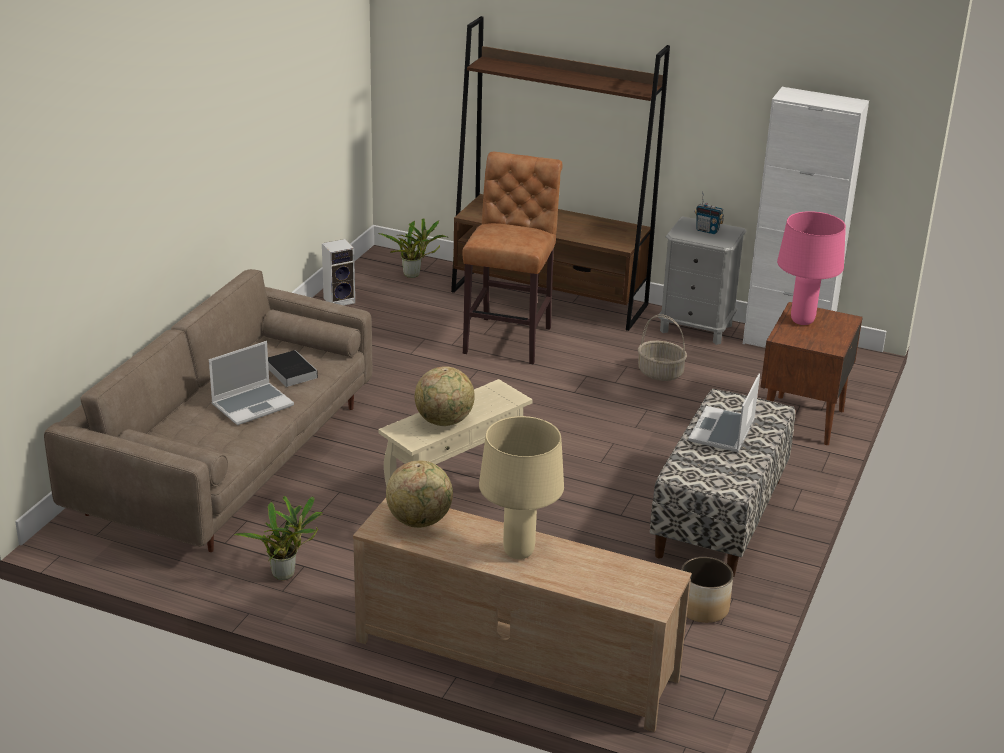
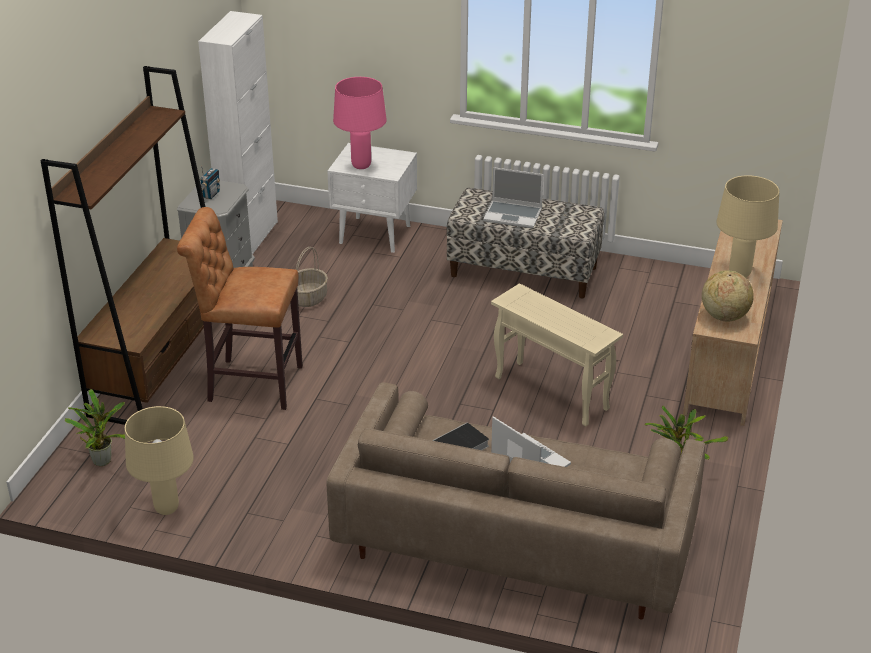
camera: 95 degrees left, 5 degrees up
speaker [322,239,355,306] -> beige table lamp [125,406,194,515]
globe [415,366,475,426] -> none
planter [681,557,733,623] -> none
brown nightstand [760,302,863,445] -> white nightstand [327,143,417,253]

